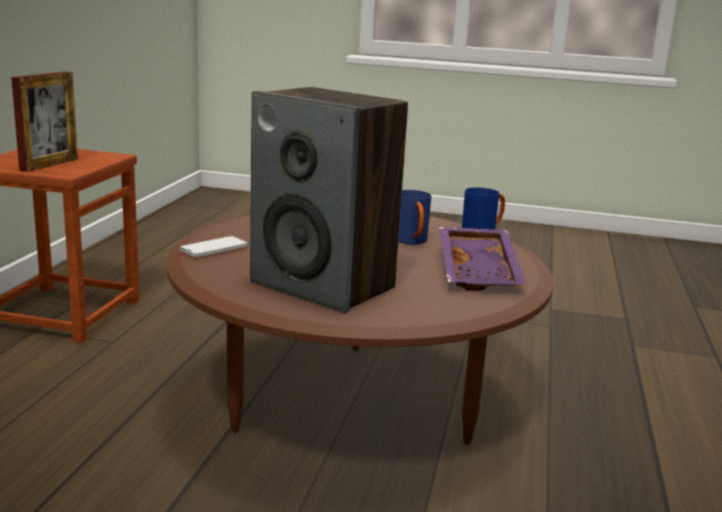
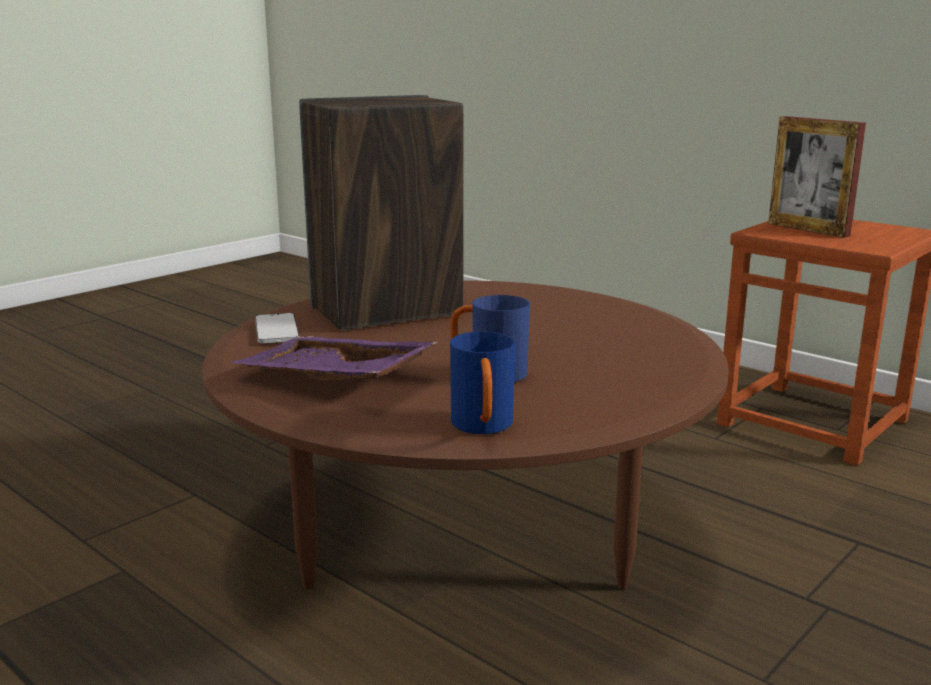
camera: 120 degrees right, 0 degrees up
phone [180,236,247,257] -> phone moved to [255,313,299,343]

